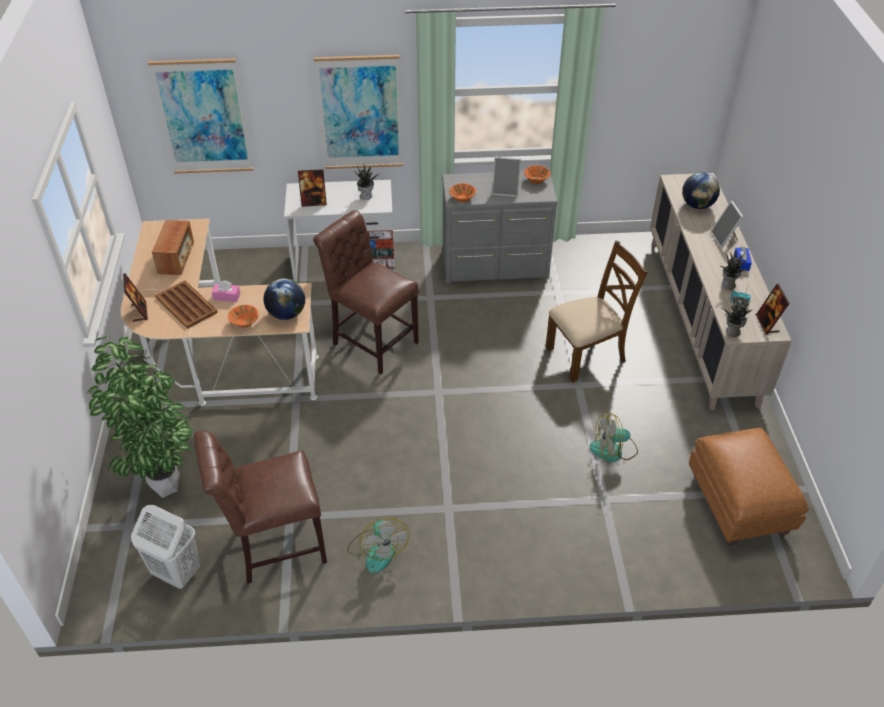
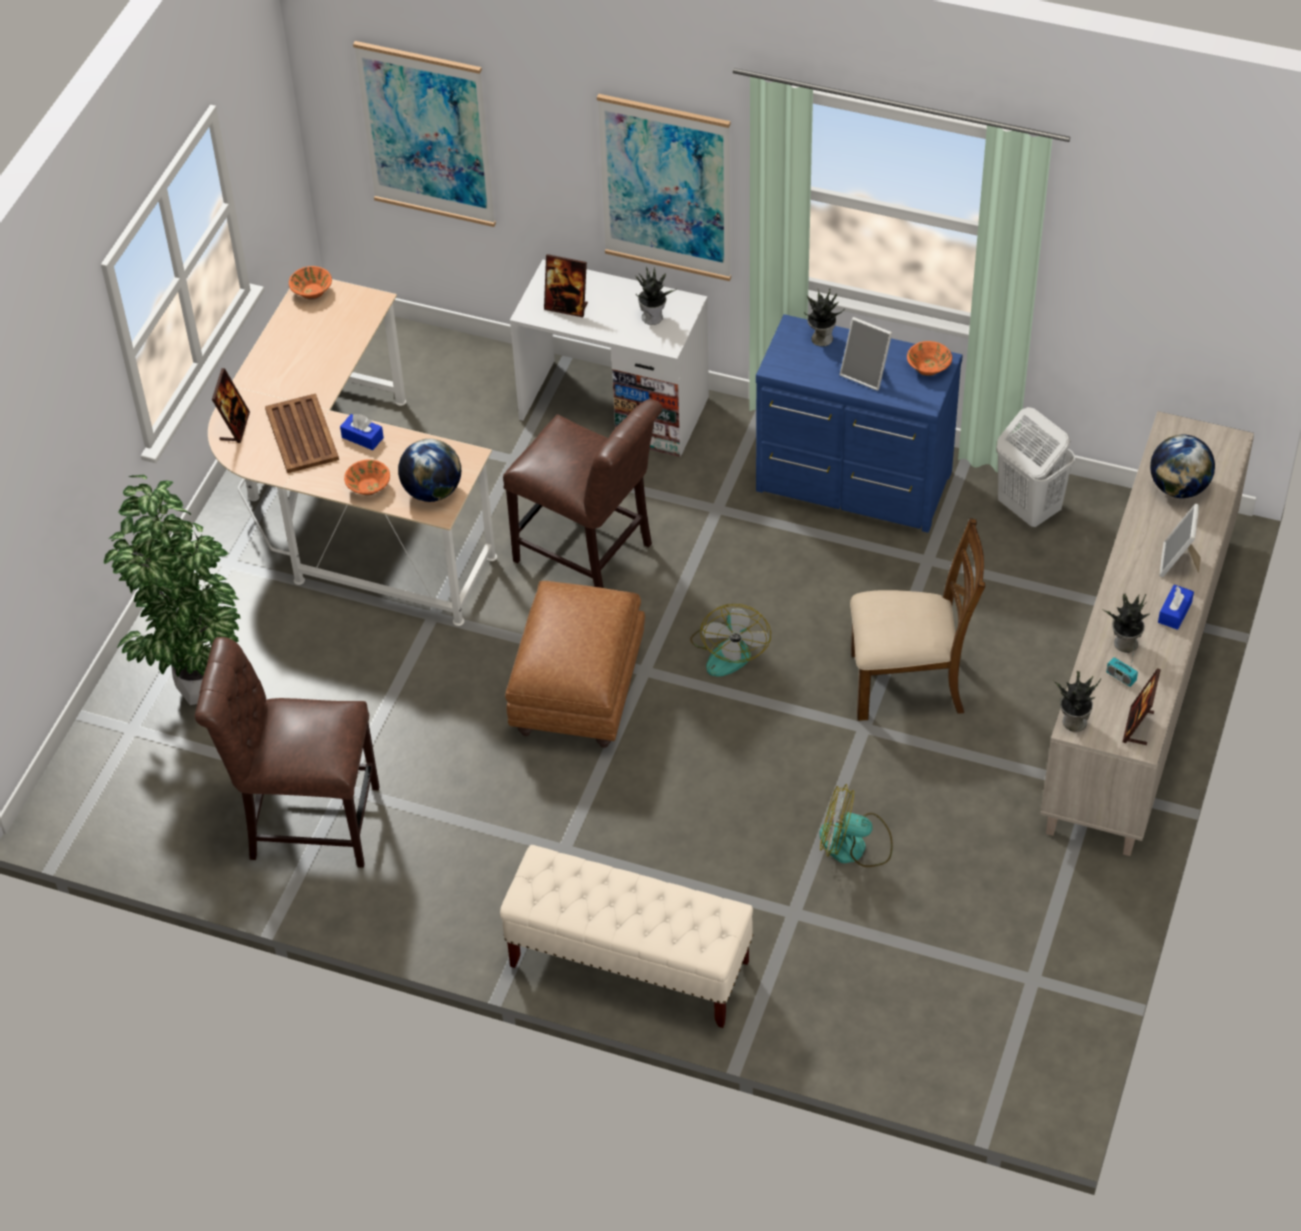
camera: 25 degrees right, 5 degrees up
white laundry basket [131,505,200,589] -> white laundry basket moved to [996,407,1075,527]
radio [152,220,194,275] -> none
pink tissue box [212,280,240,302] -> blue tissue box [340,414,384,450]
brown chair [313,210,419,374] -> brown chair turned 150 degrees clockwise [503,399,662,588]
fan [347,517,410,573] -> fan moved to [690,604,771,677]
grey dresser [442,170,558,284] -> blue dresser [756,314,963,533]
orange bowl [449,183,476,203] -> orange bowl moved to [289,266,332,300]
brown ottoman [689,428,809,546] -> brown ottoman moved to [505,581,645,748]
none -> beige bench [500,845,753,1028]
none -> potted plant [804,289,845,346]

